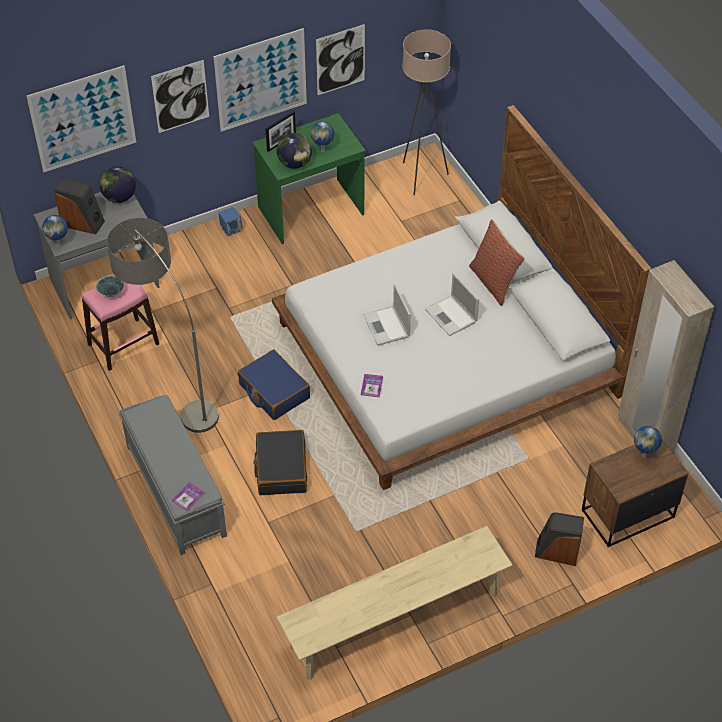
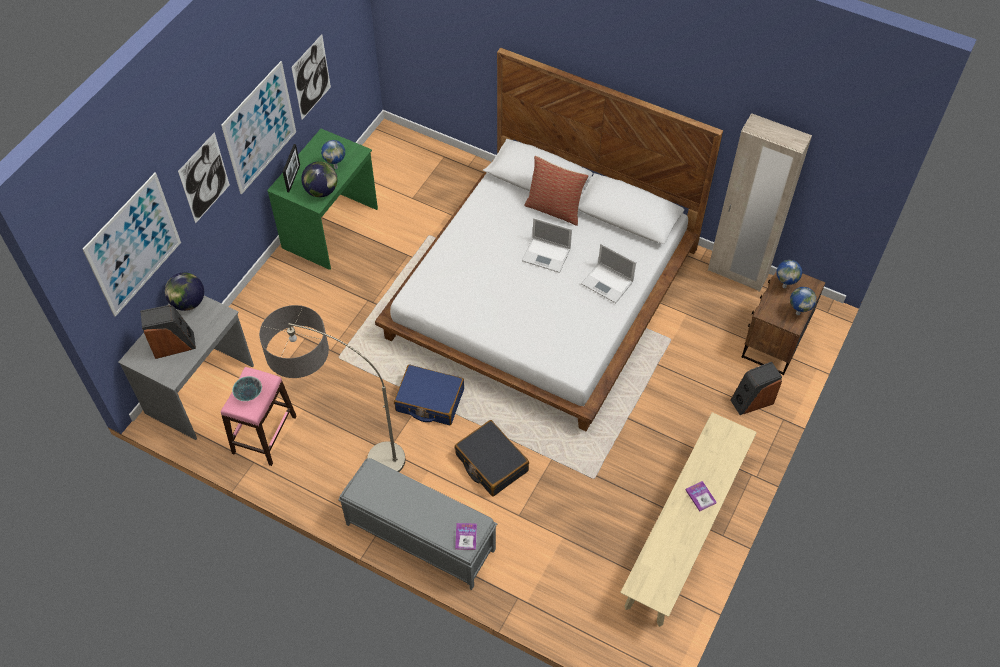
camera: 35 degrees left, 5 degrees up
globe [42,215,68,246] -> globe moved to [790,287,816,315]
blue speaker [218,207,242,236] -> none
book [361,374,383,397] -> book moved to [685,481,717,512]
laptop [363,284,411,346] -> laptop moved to [581,243,636,303]
beige floor lamp [402,29,451,195] -> none

